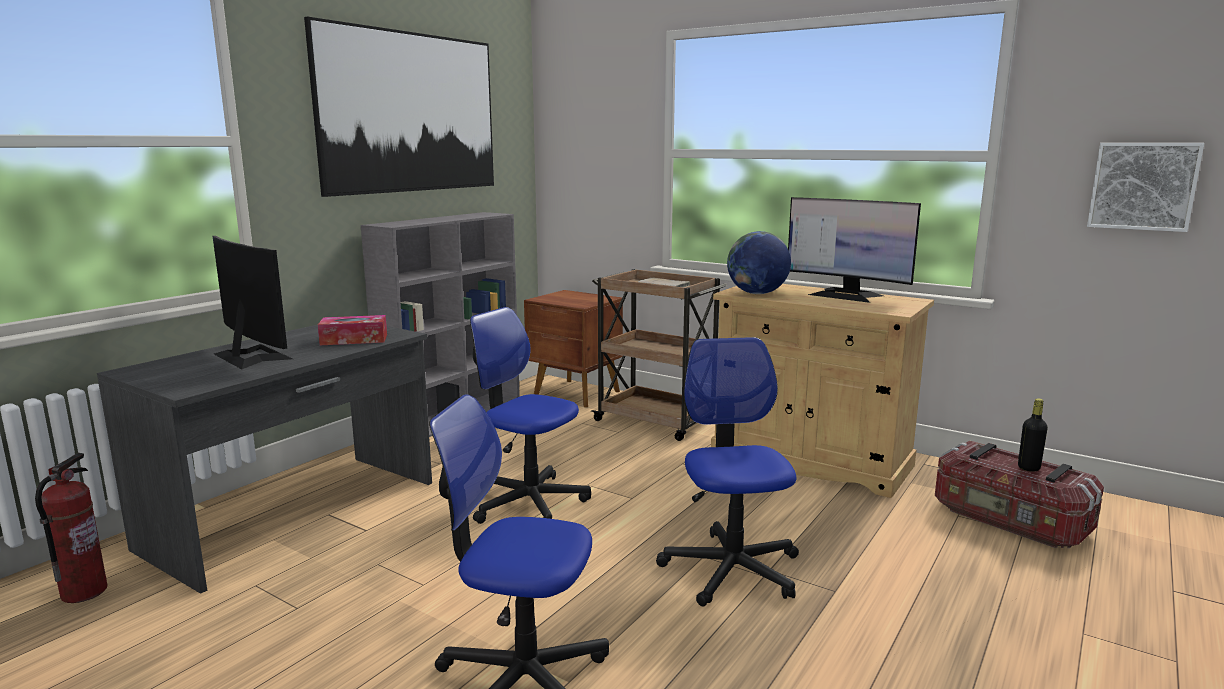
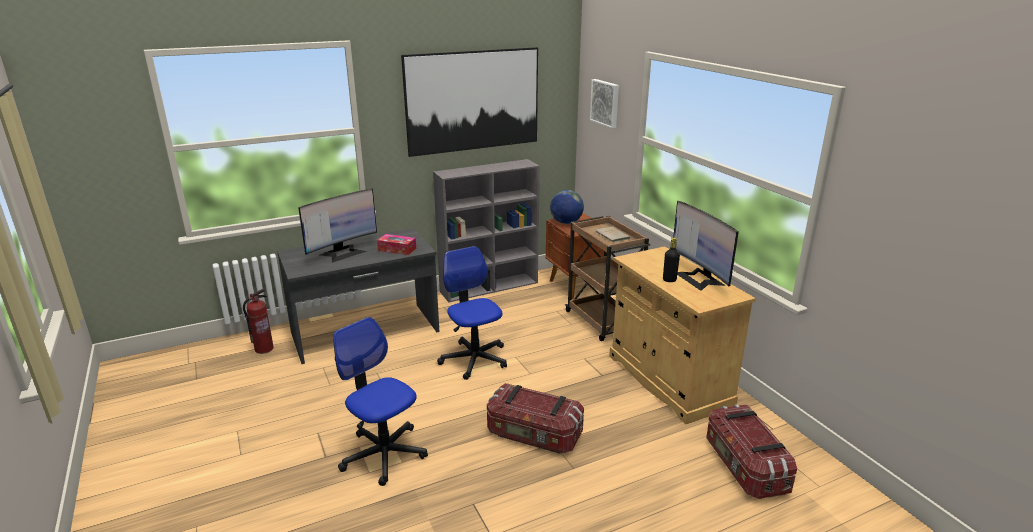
camera: 30 degrees right, 10 degrees up
monitor [213,236,293,369] -> monitor turned 60 degrees clockwise [298,188,377,263]
office chair [656,337,799,607] -> storage box [487,383,584,454]
globe [727,231,791,294] -> globe moved to [550,190,584,224]
black bottle [1018,399,1048,472] -> black bottle moved to [663,238,680,282]
picture [1087,143,1204,232] -> picture moved to [590,79,619,128]

